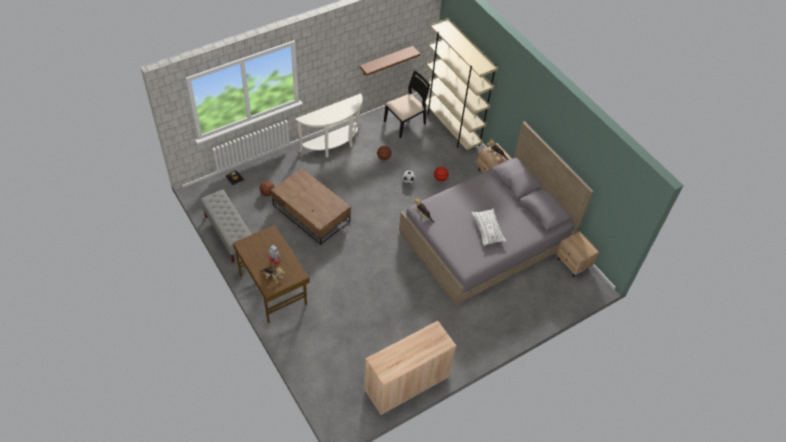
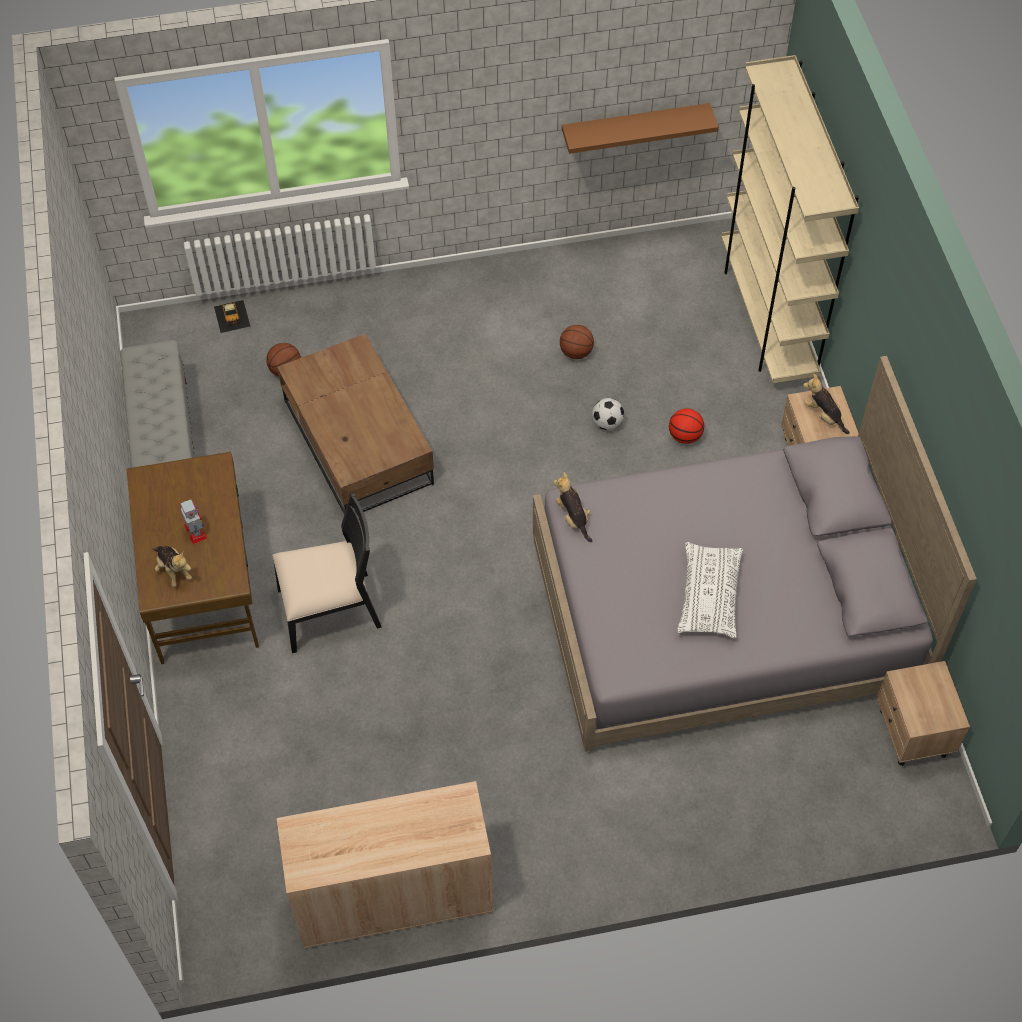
camera: 25 degrees right, 5 degrees up
white console table [295,93,363,157] -> none
black chair [384,70,430,138] -> black chair moved to [272,493,382,653]

